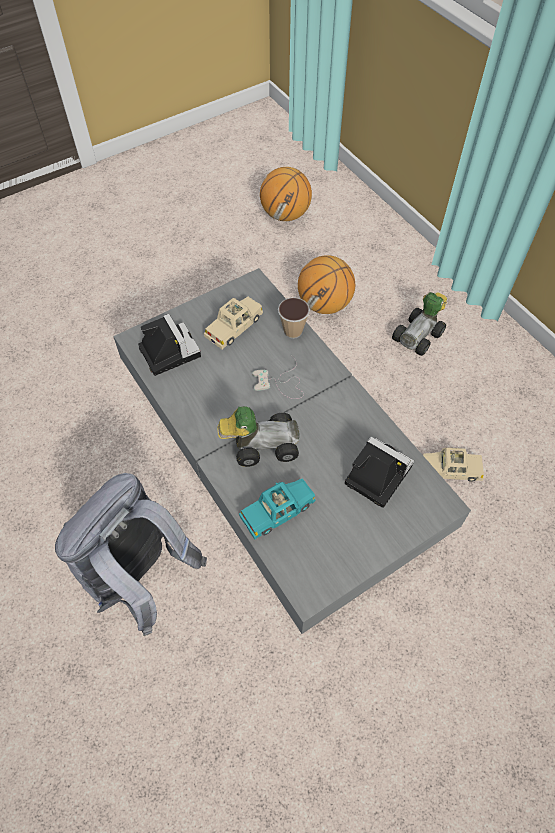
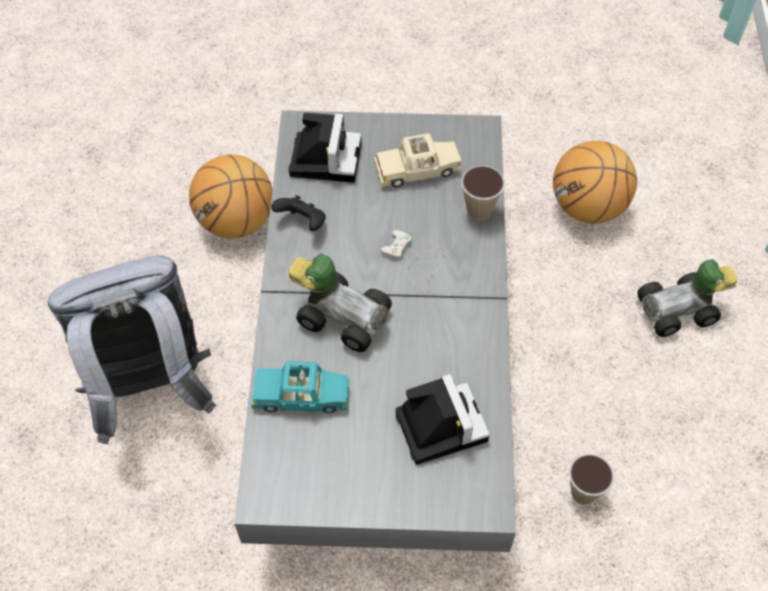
camera: 35 degrees right, 0 degrees up
basketball [260,167,312,221] -> basketball moved to [189,155,273,238]
beige toy car [423,447,484,482] -> cup [569,454,614,505]
none -> black game controller [271,195,326,231]

